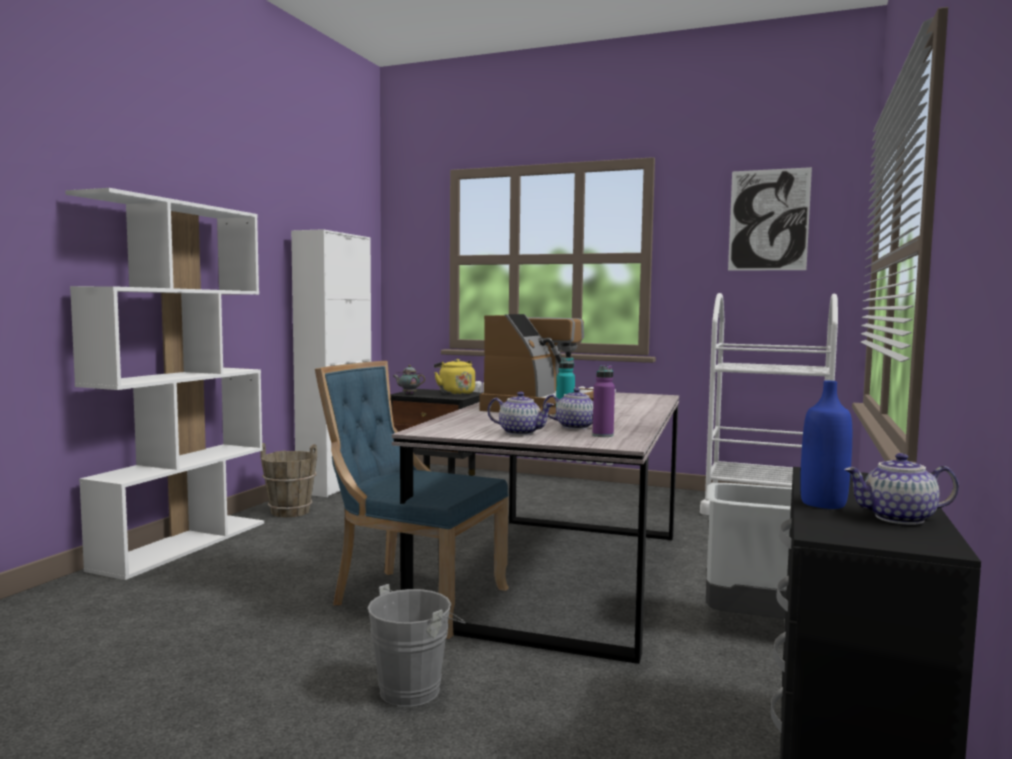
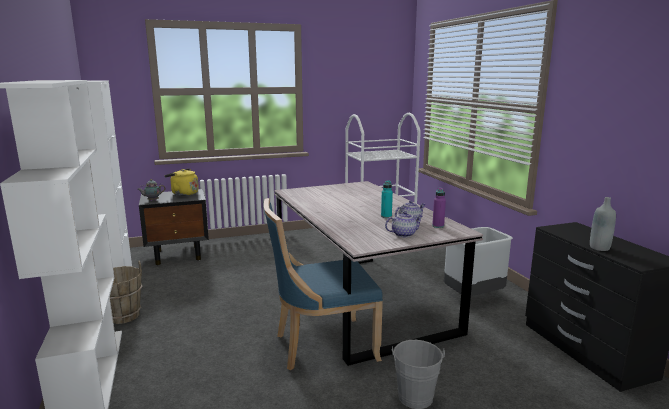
camera: 40 degrees left, 10 degrees up
coffee machine [479,314,594,415] -> none
picture [728,167,812,271] -> none
blue bottle [800,381,852,509] -> grey bottle [590,197,616,251]
teapot [844,453,959,525] -> none

